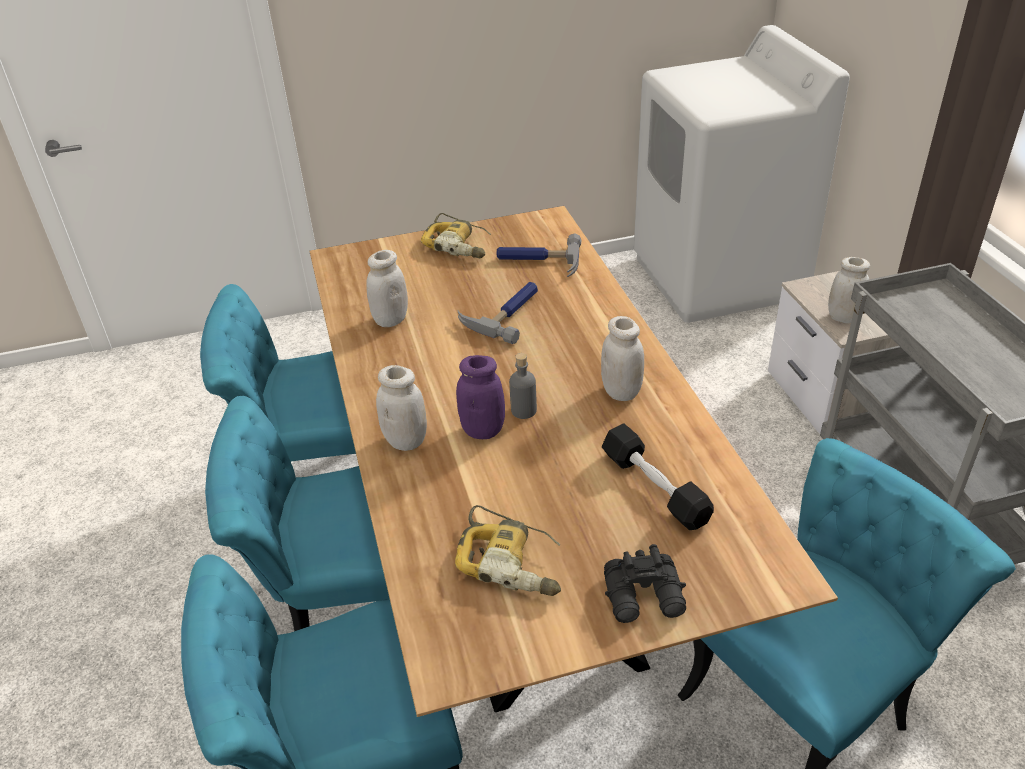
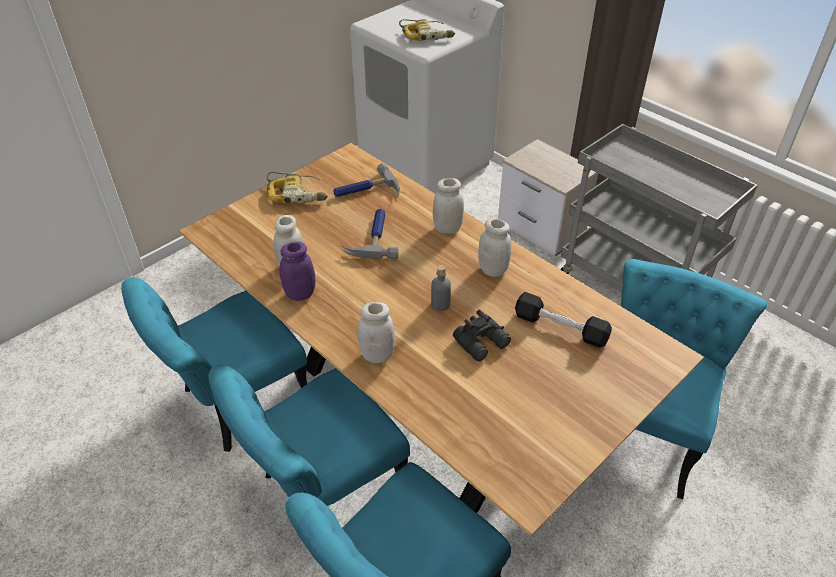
camera: 30 degrees left, 5 degrees up
power drill [455,505,561,596] -> power drill moved to [399,19,455,41]
purple jar [456,355,505,439] -> purple jar moved to [279,242,316,301]
black binoculars [604,544,686,623] -> black binoculars moved to [453,310,511,361]
white jar [828,257,870,323] -> white jar moved to [433,178,464,234]

